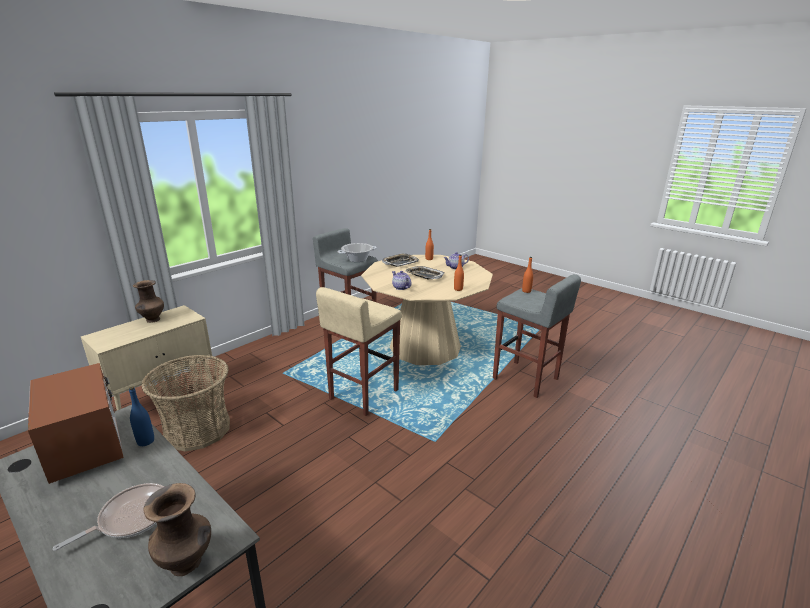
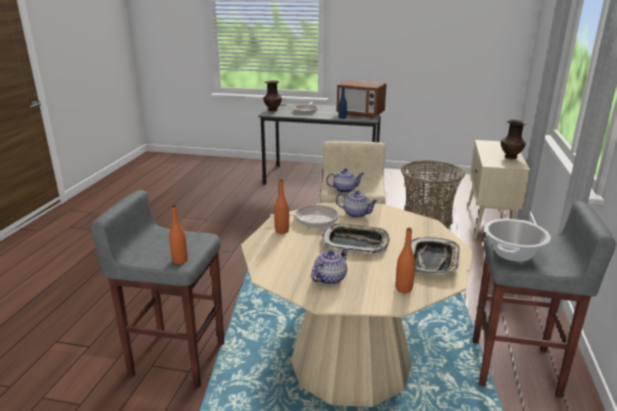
camera: 150 degrees right, 0 degrees up
none -> frying pan [270,205,339,228]
none -> teapot [326,168,364,193]

